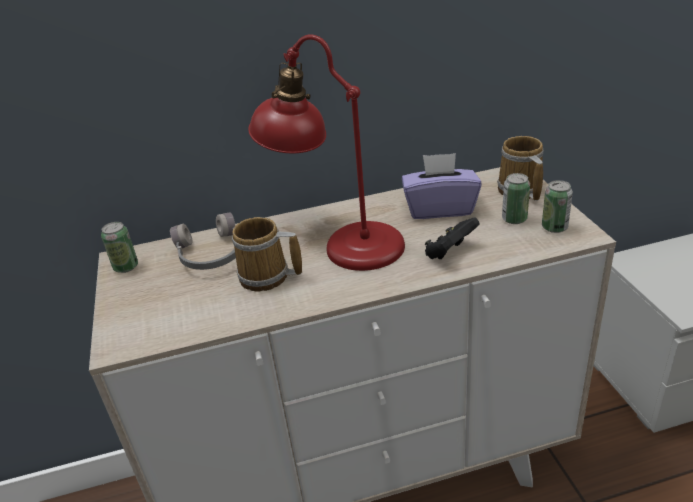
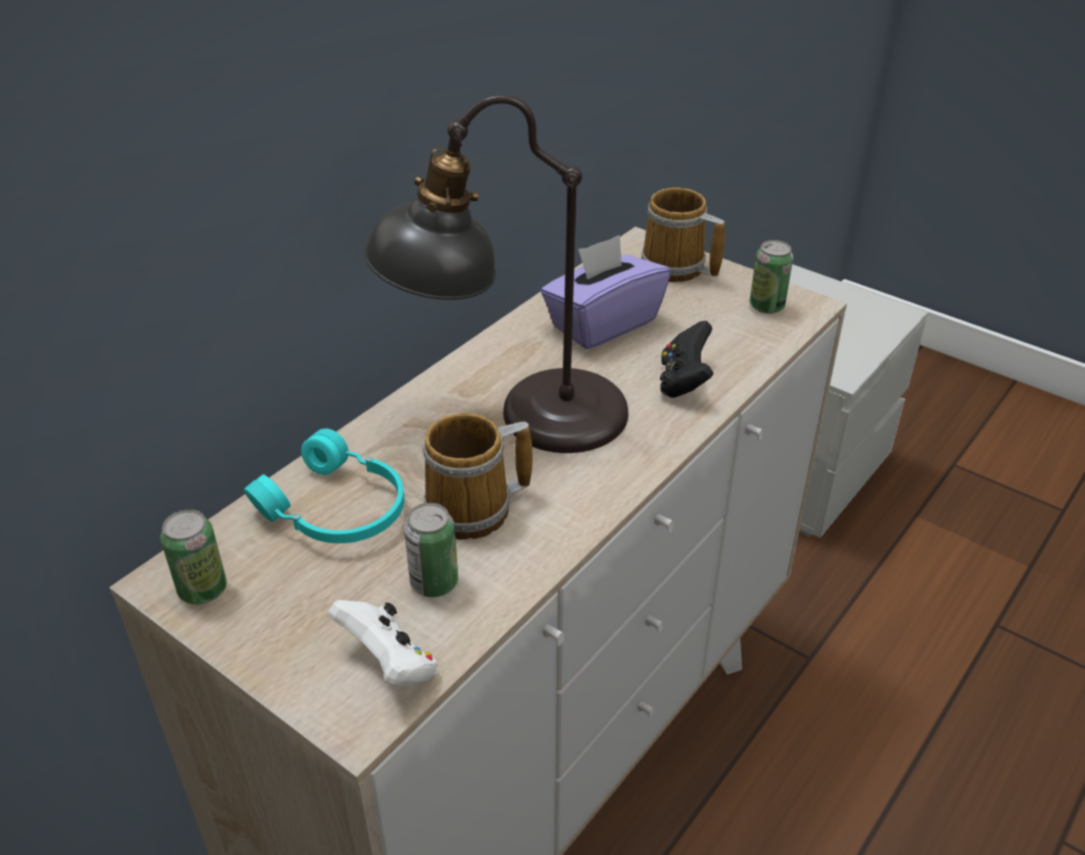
camera: 40 degrees left, 5 degrees up
grey headphones [170,212,236,270] -> turquoise headphones [244,428,404,543]
red table lamp [248,34,405,271] -> grey table lamp [364,95,628,453]
can [502,173,530,224] -> can moved to [404,503,458,597]
none -> white game controller [328,600,438,687]

